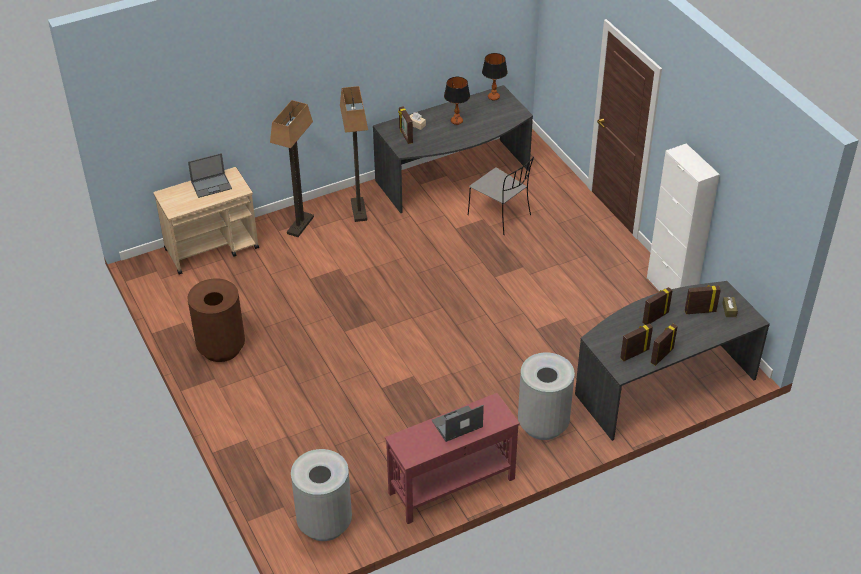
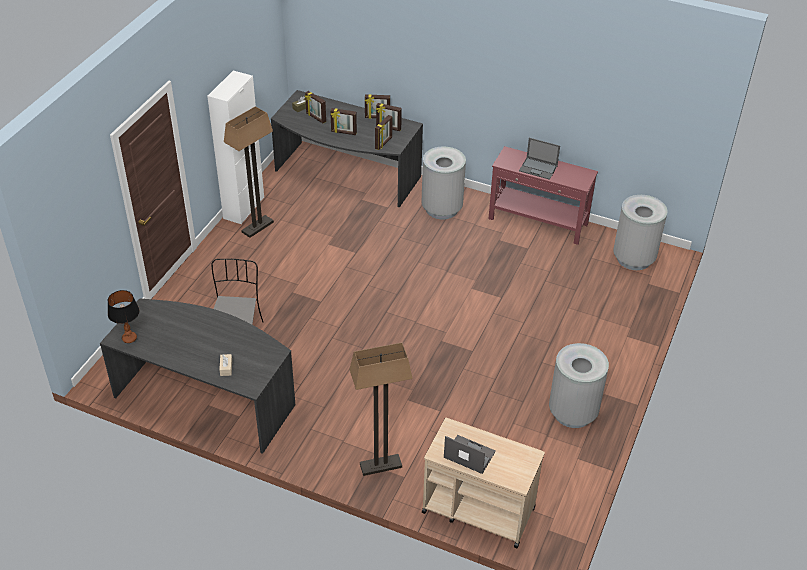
camera: 130 degrees left, 0 degrees up
brown trash can [188,278,245,362] -> grey trash can [549,343,609,428]
floor lamp [340,86,368,222] -> floor lamp moved to [224,106,274,238]
picture frame [398,106,413,144] -> picture frame moved to [375,115,392,150]
table lamp [444,77,470,125] -> none

